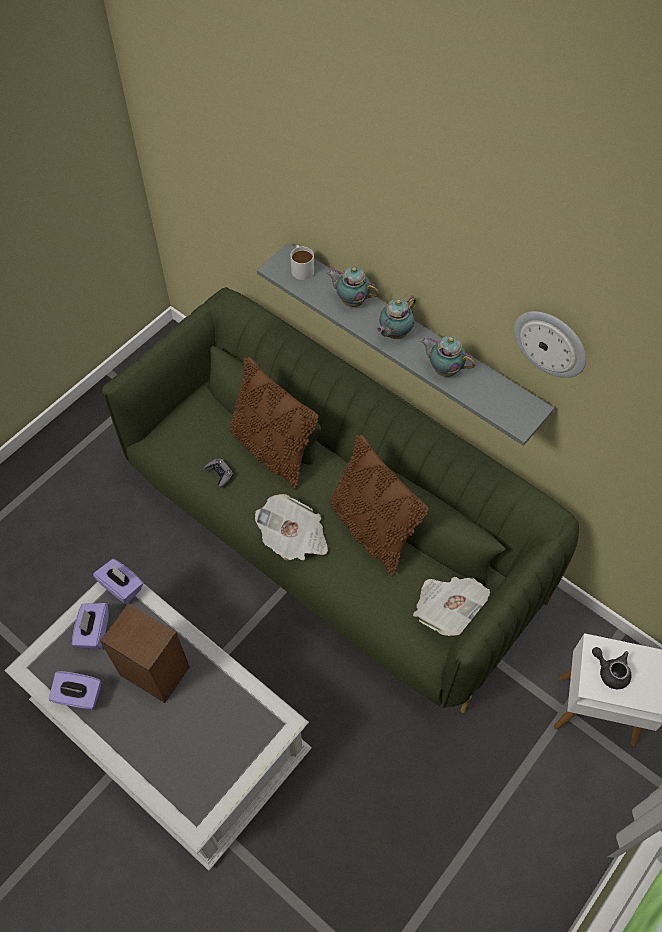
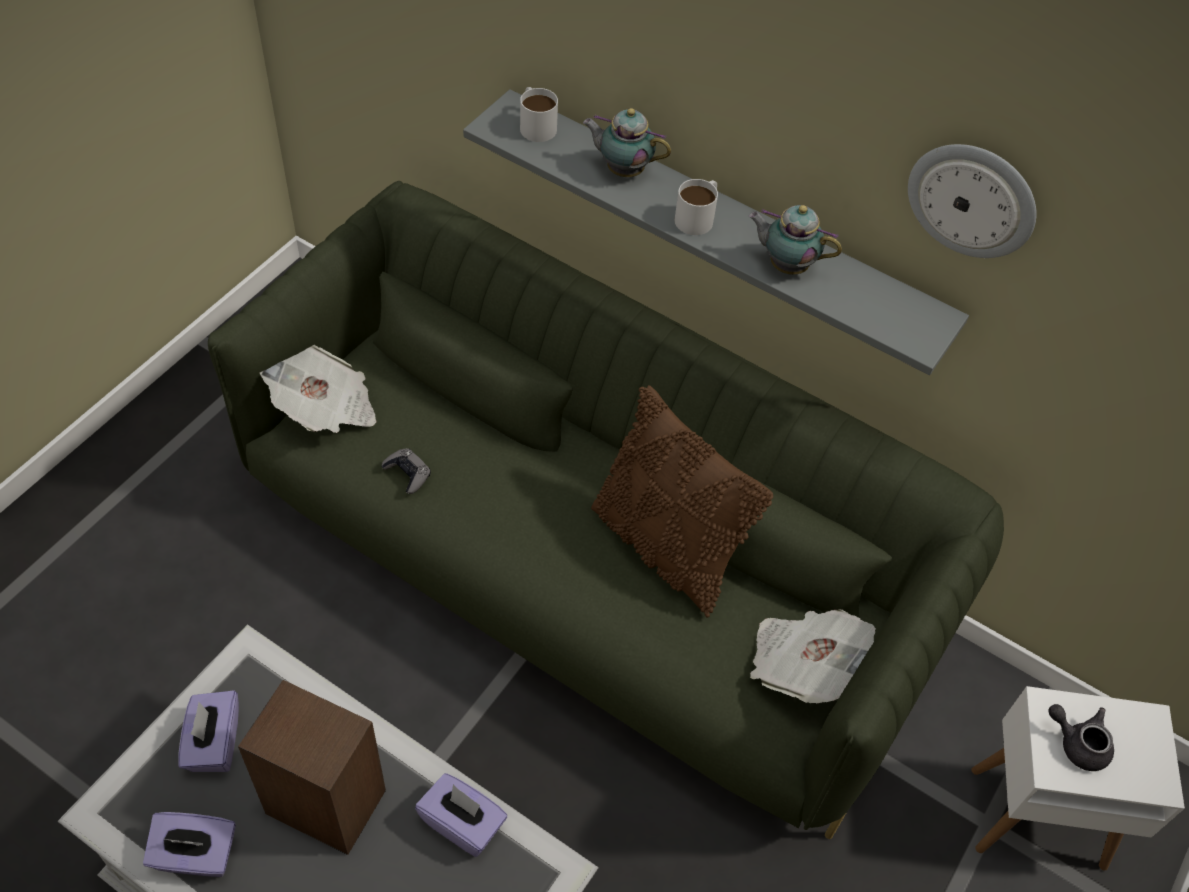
camera: 10 degrees left, 5 degrees down
purple tissue box [93,559,143,605] -> purple tissue box moved to [415,773,507,857]
brown pillow [229,357,318,489] -> none
newspaper [255,494,328,561] -> newspaper moved to [260,345,377,433]
teapot [376,296,416,339] -> white mug [674,179,718,235]

